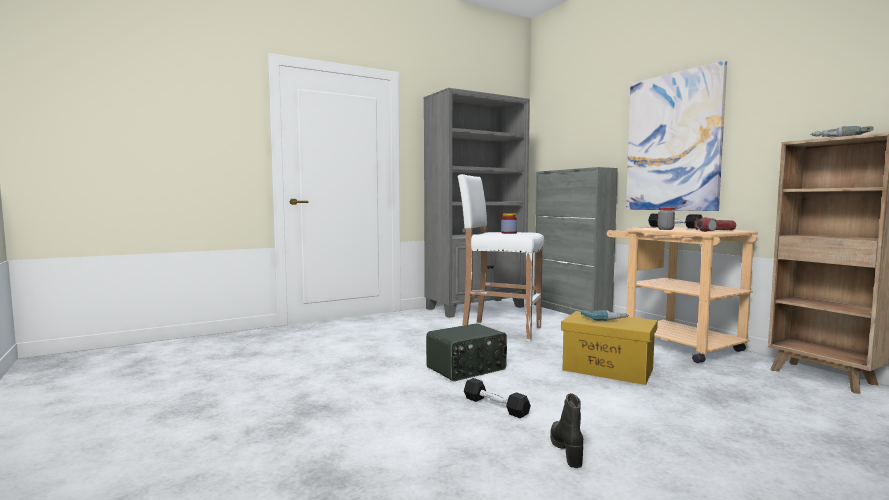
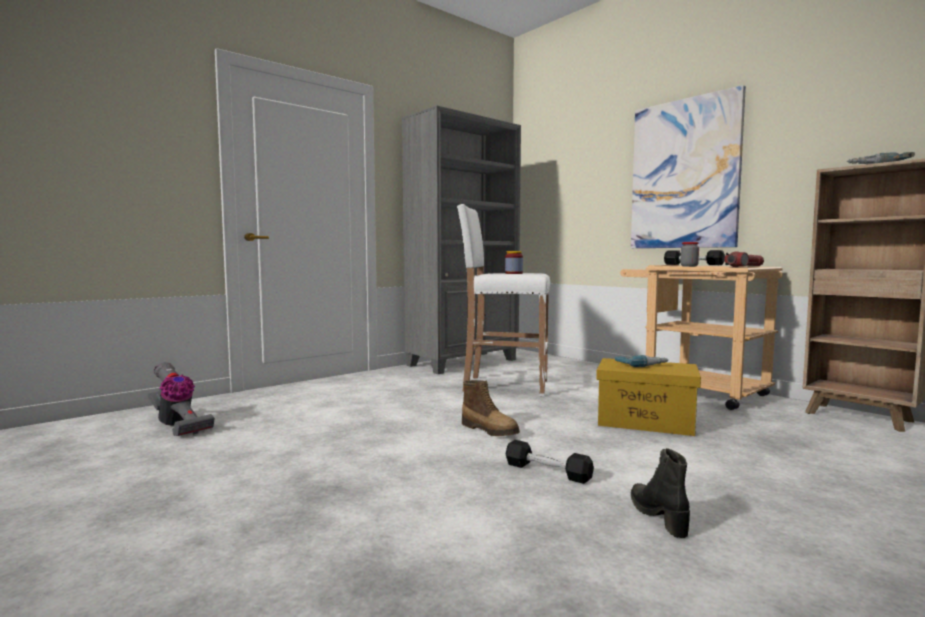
camera: 10 degrees left, 0 degrees up
radio [426,323,507,381] -> boot [462,380,520,436]
grey cabinet [534,167,618,315] -> none
none -> vacuum cleaner [148,362,215,436]

